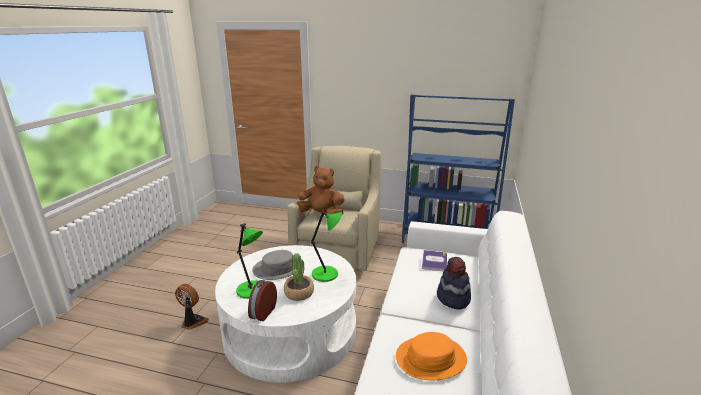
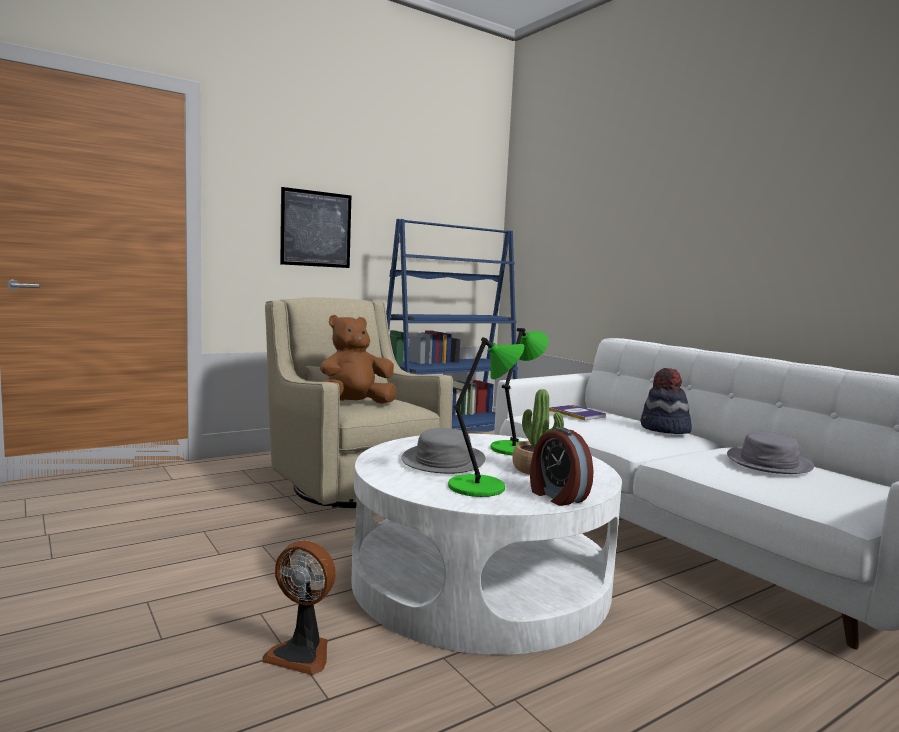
camera: 50 degrees left, 15 degrees down
fan [175,284,209,330] -> fan turned 135 degrees counterclockwise [262,540,336,675]
orange hat [396,332,467,380] -> grey hat [727,431,814,474]
none -> picture [280,187,351,268]

